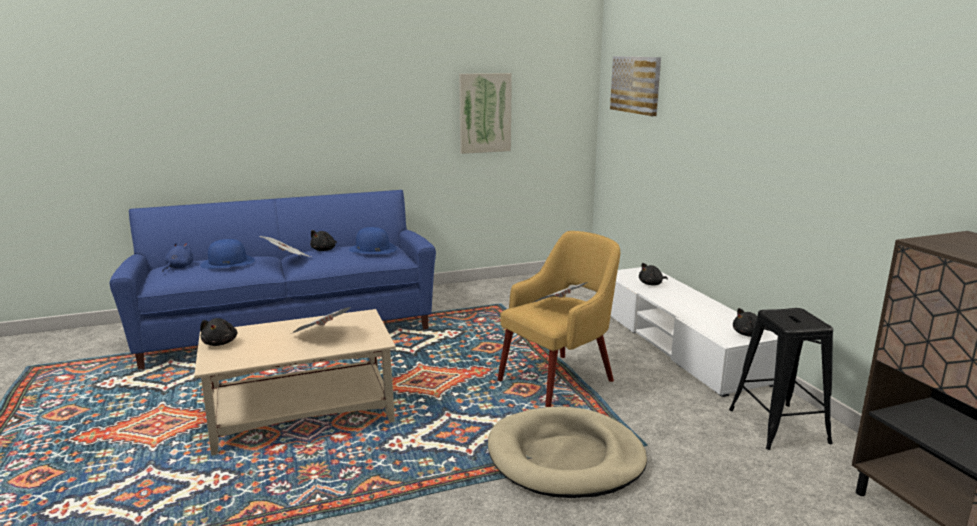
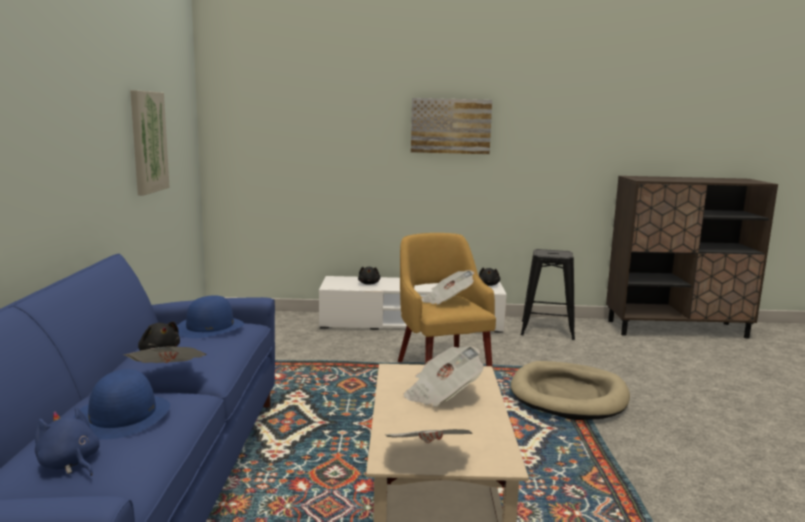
camera: 70 degrees left, 5 degrees down
black plush toy [200,318,237,346] -> newspaper [385,429,473,443]
picture [610,56,661,116] -> picture moved to [411,98,492,154]

